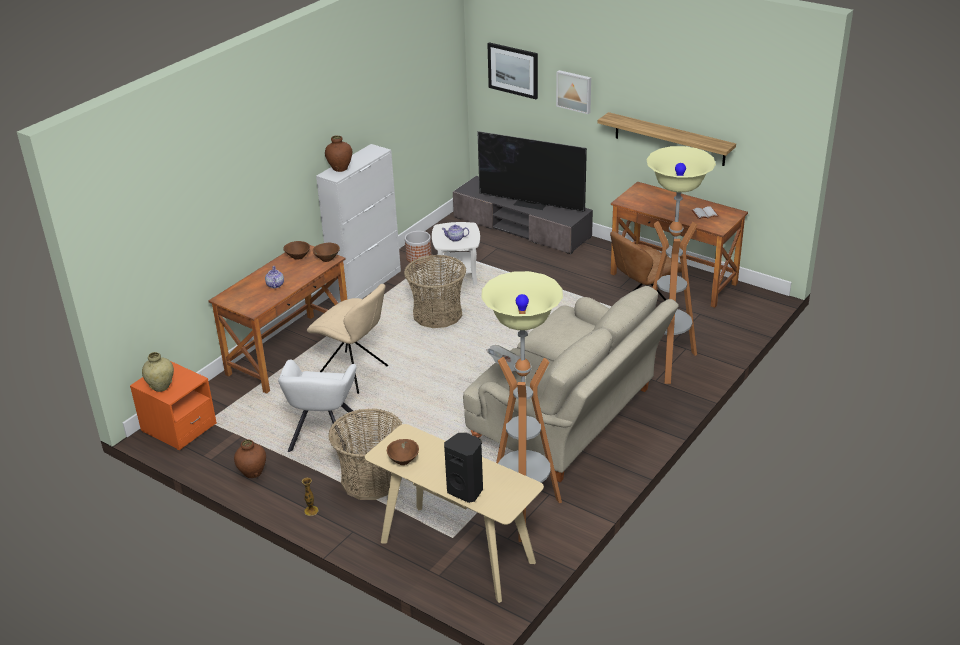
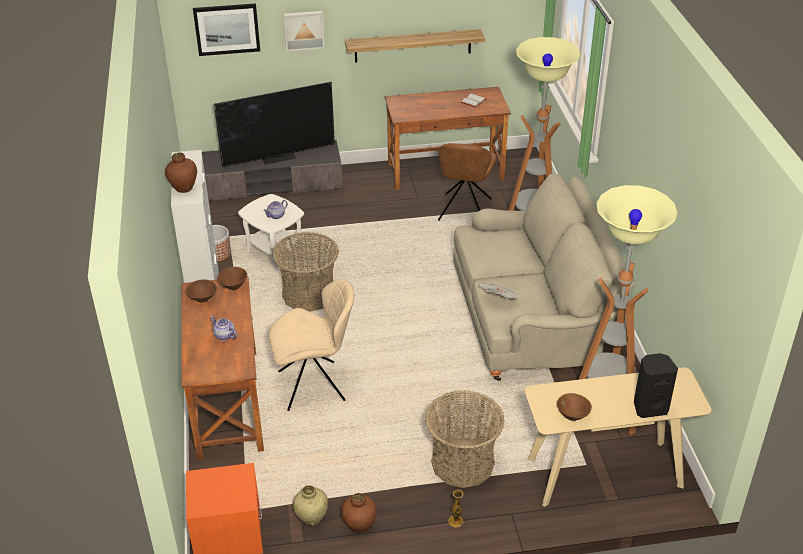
camera: 45 degrees left, 5 degrees up
beige vase [142,352,174,392] -> beige vase moved to [293,485,328,526]
white armchair [278,359,359,452] -> none

